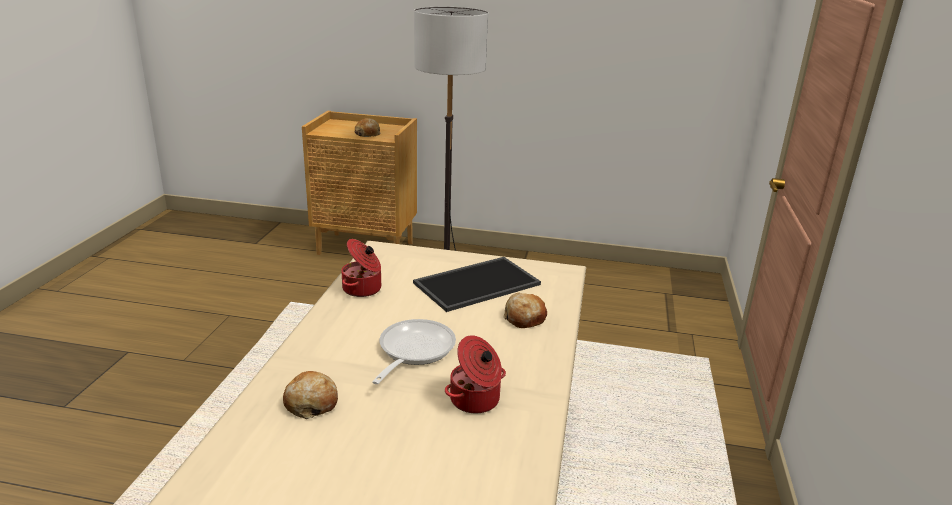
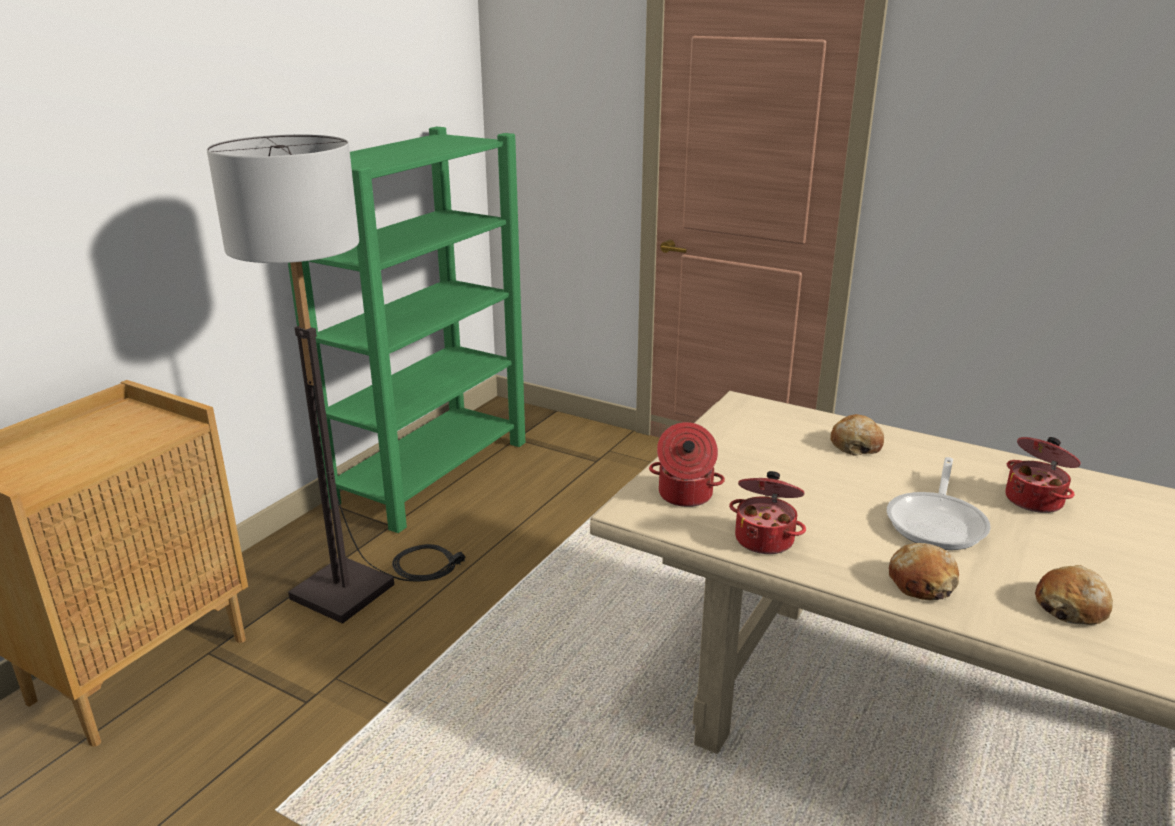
camera: 70 degrees left, 0 degrees up
bread [354,118,381,137] -> bread moved to [889,543,959,600]
frying pan [372,319,456,384] -> frying pan turned 105 degrees counterclockwise [887,457,991,550]
tray [413,257,541,312] -> none
none -> green bookcase [288,127,525,533]
none -> cooking pot [649,422,725,507]

